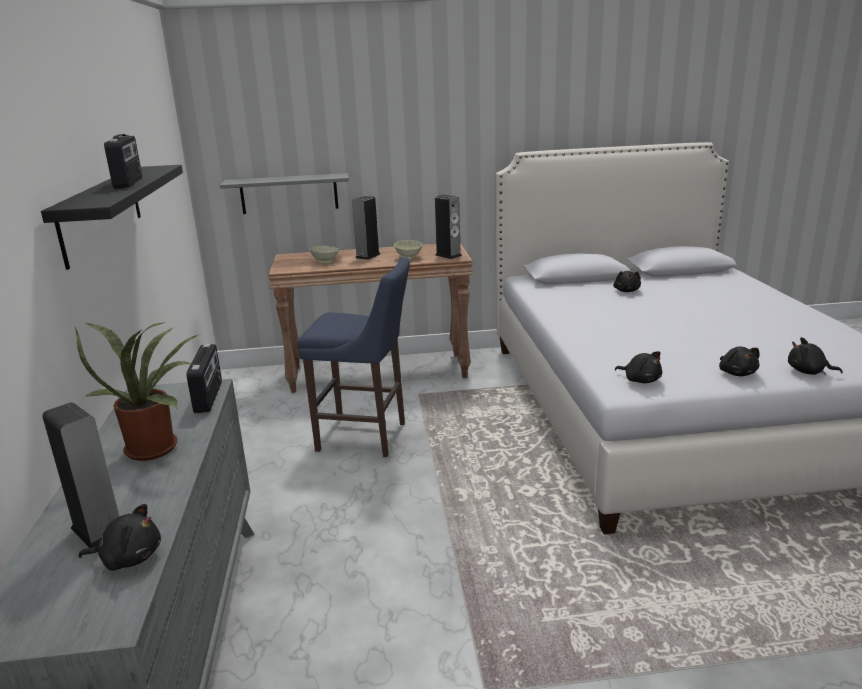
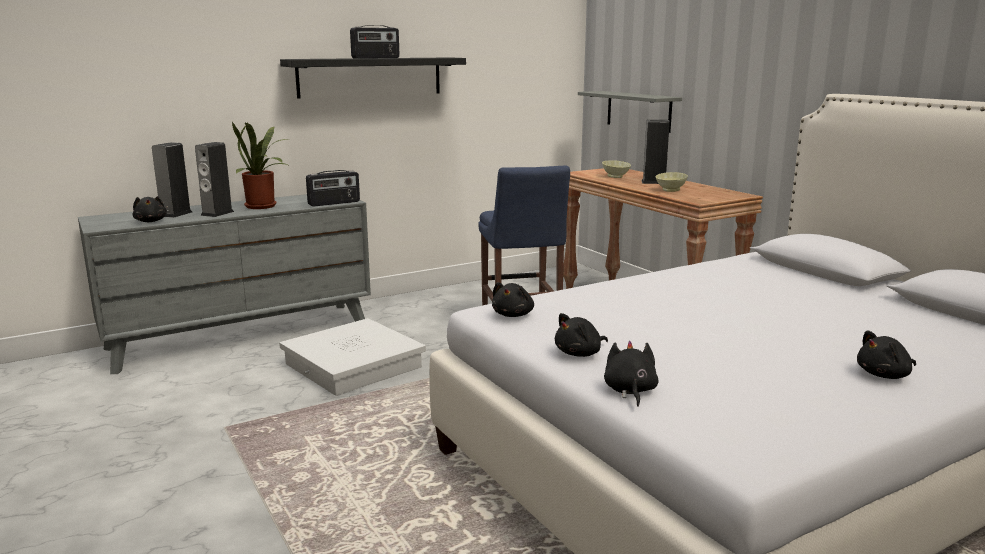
camera: 65 degrees right, 5 degrees down
speaker [435,195,462,259] -> speaker moved to [195,142,234,217]
black plush toy [613,271,641,292] -> black plush toy moved to [857,330,916,379]
none -> white storage box [279,318,426,396]

